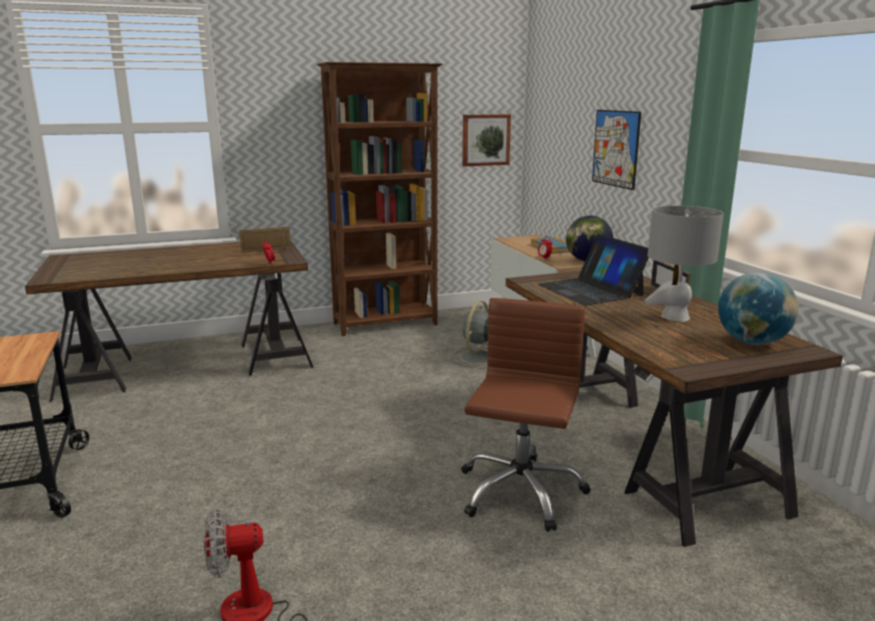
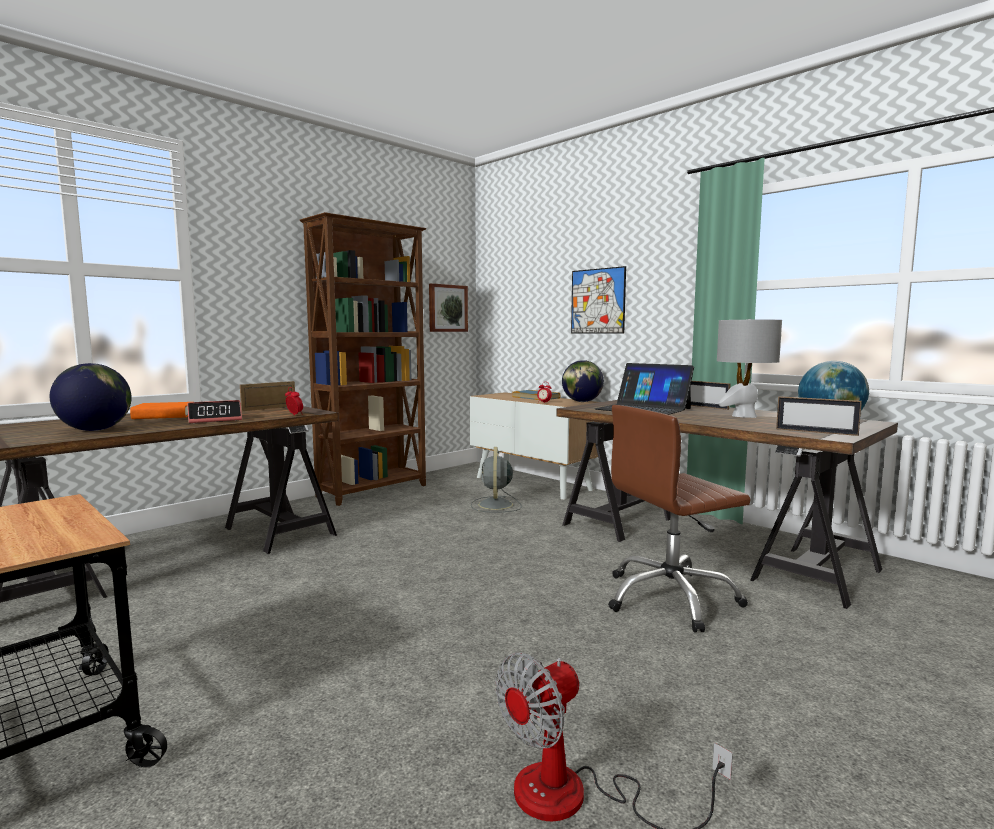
camera: 25 degrees left, 10 degrees down
brown office chair [461,298,591,532] -> brown office chair turned 105 degrees counterclockwise [608,405,751,632]
none -> globe [50,363,131,431]
none -> orange book [130,402,189,419]
none -> alarm clock [187,400,242,423]
none -> picture frame [776,396,862,436]

